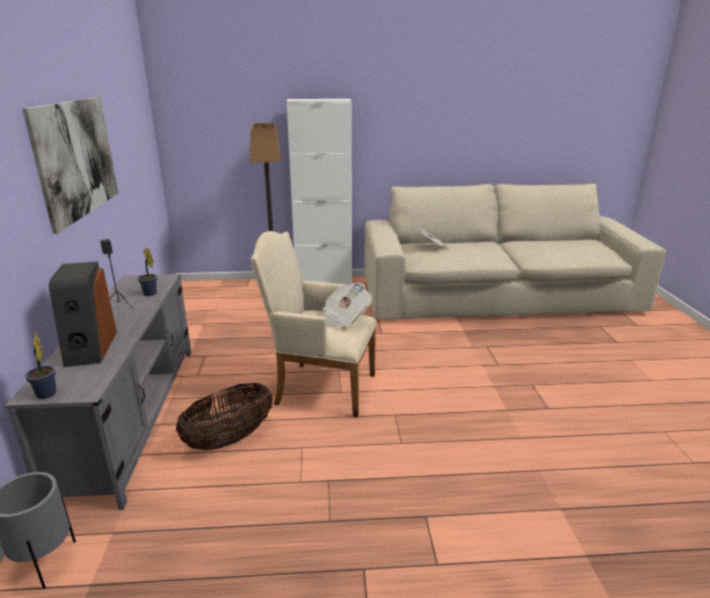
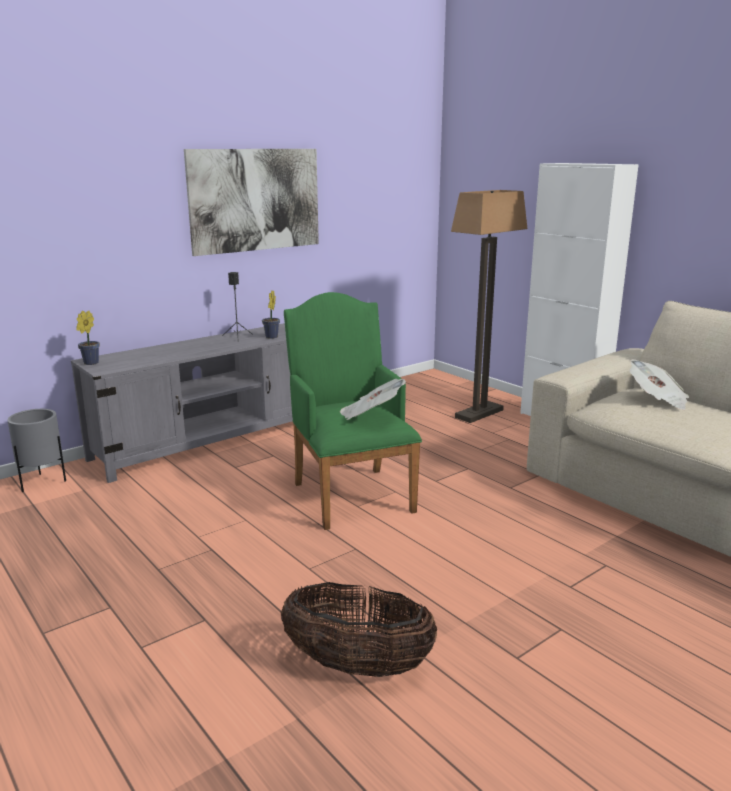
camera: 55 degrees right, 5 degrees down
speaker [49,261,117,367] -> none
basket [176,383,273,450] -> basket moved to [281,582,437,677]
beige armchair [251,231,377,418] -> green armchair [284,292,422,530]

